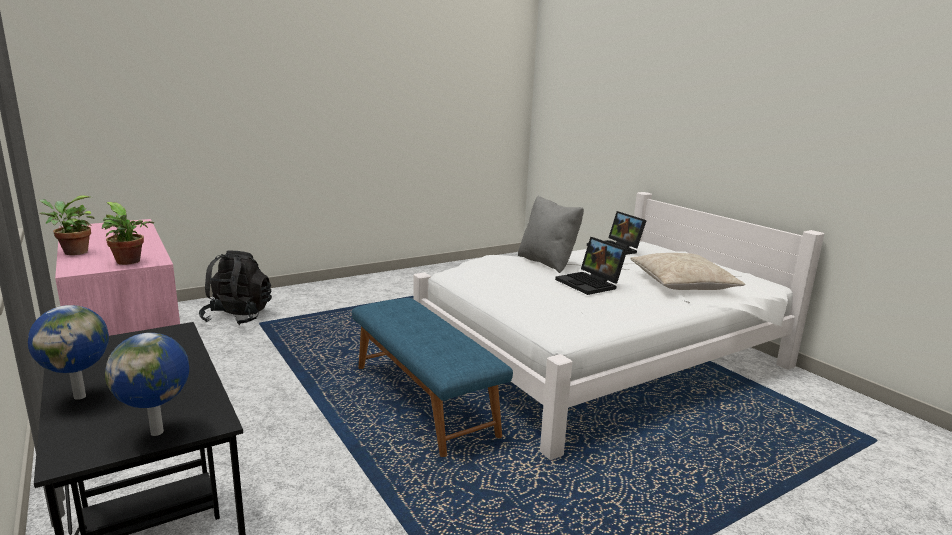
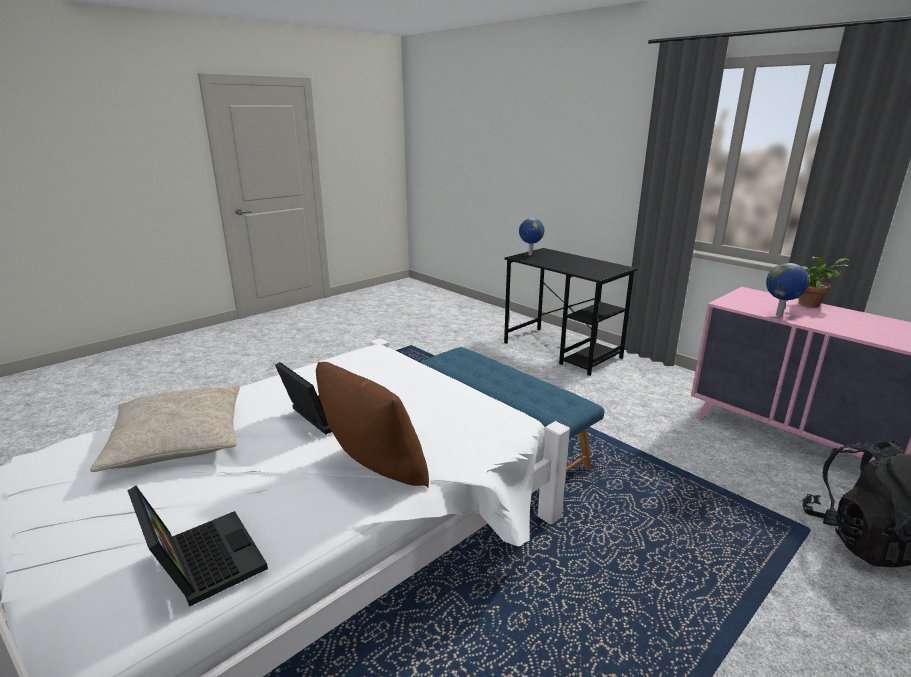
camera: 170 degrees right, 5 degrees up
globe [28,305,109,400] -> globe moved to [766,263,809,316]
potted plant [102,202,154,265] -> none
grey pillow [518,196,584,273] -> brown pillow [316,362,429,487]

